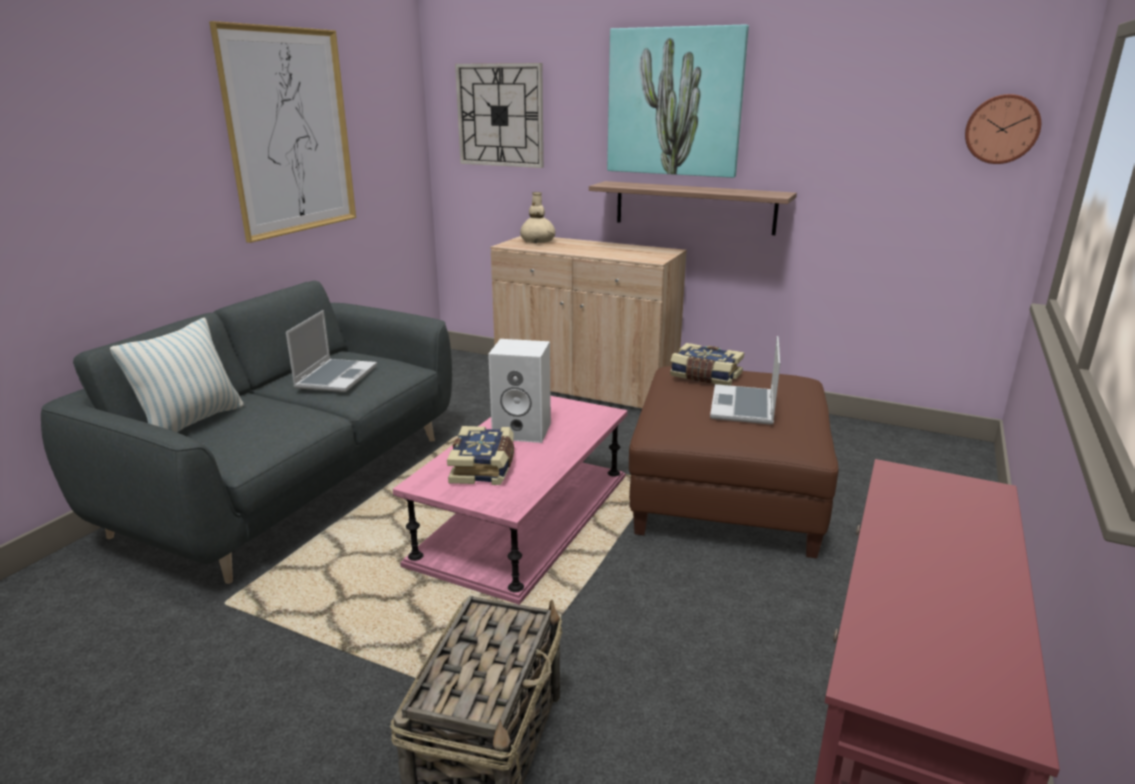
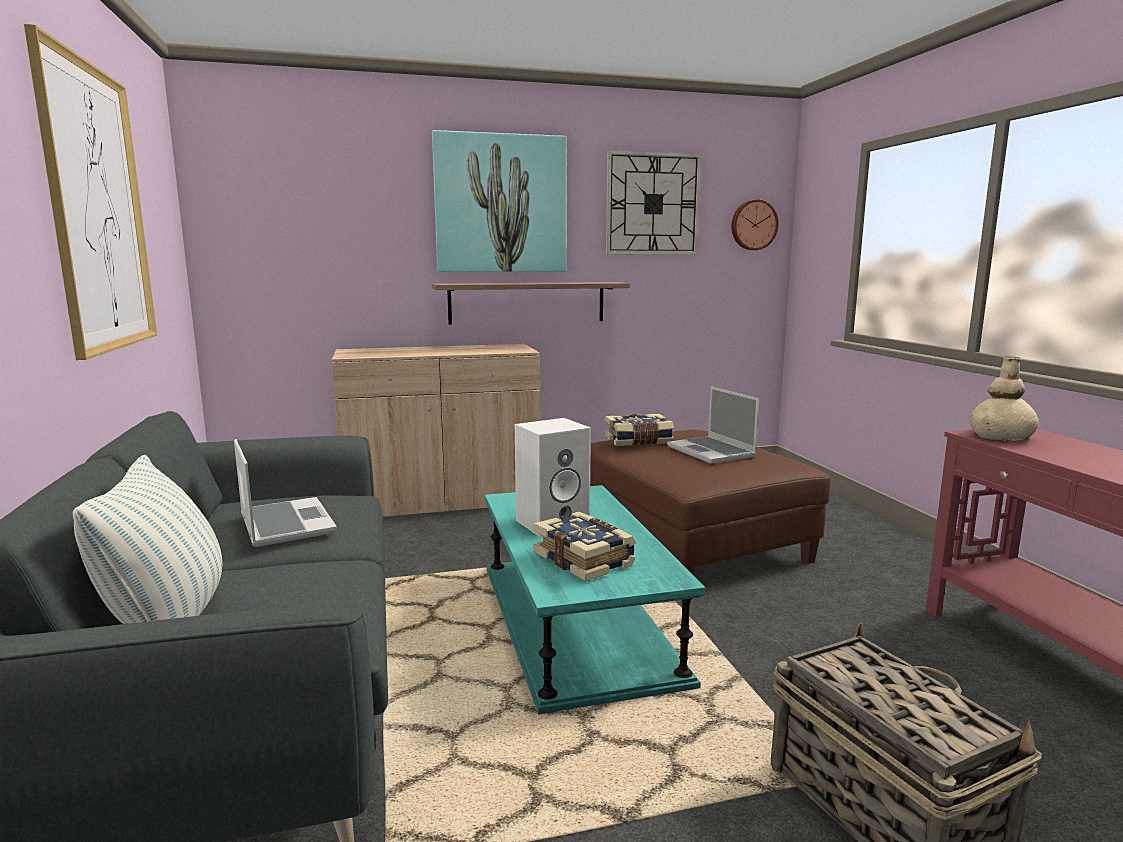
camera: 40 degrees left, 10 degrees down
pink coffee table [393,396,628,605] -> turquoise coffee table [485,485,705,714]
wall clock [455,63,544,168] -> wall clock moved to [606,150,702,255]
beige vase [520,192,555,243] -> beige vase moved to [969,356,1039,441]

